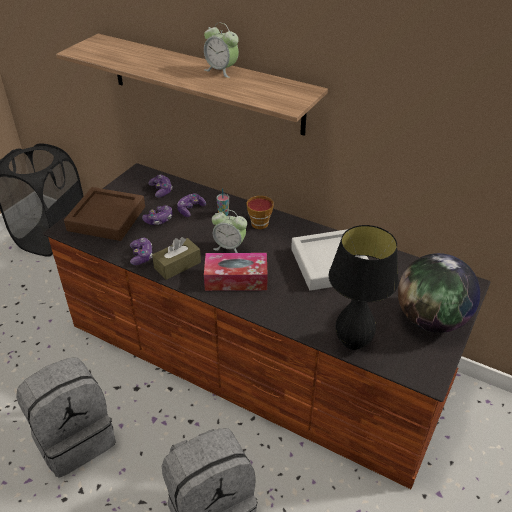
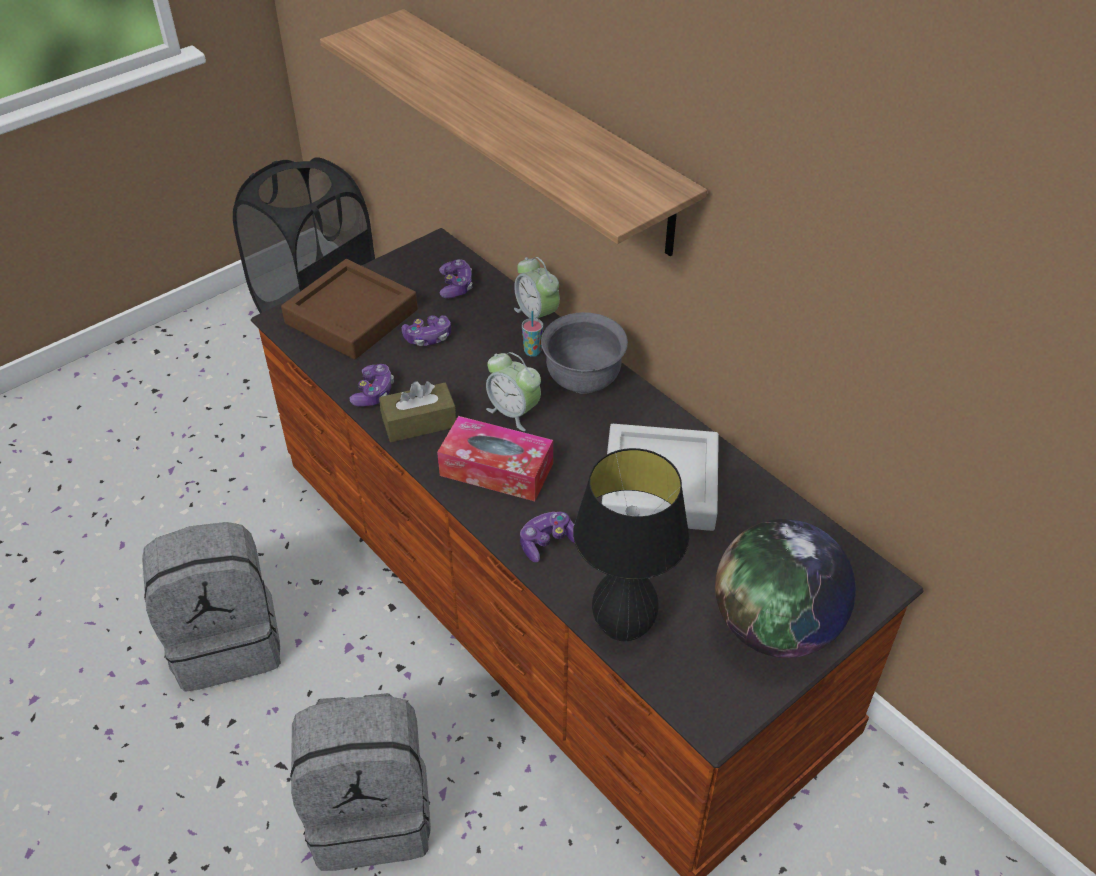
camera: 20 degrees right, 5 degrees up
game controller [177,193,206,217] -> game controller moved to [520,512,575,562]
alarm clock [204,22,239,78] -> alarm clock moved to [514,257,560,319]
cup [246,196,274,229] -> grey bowl [541,312,628,394]

